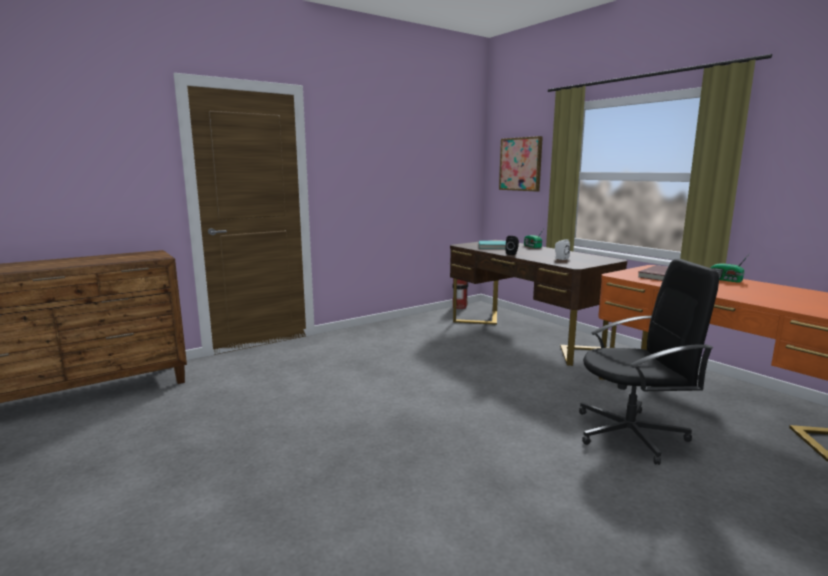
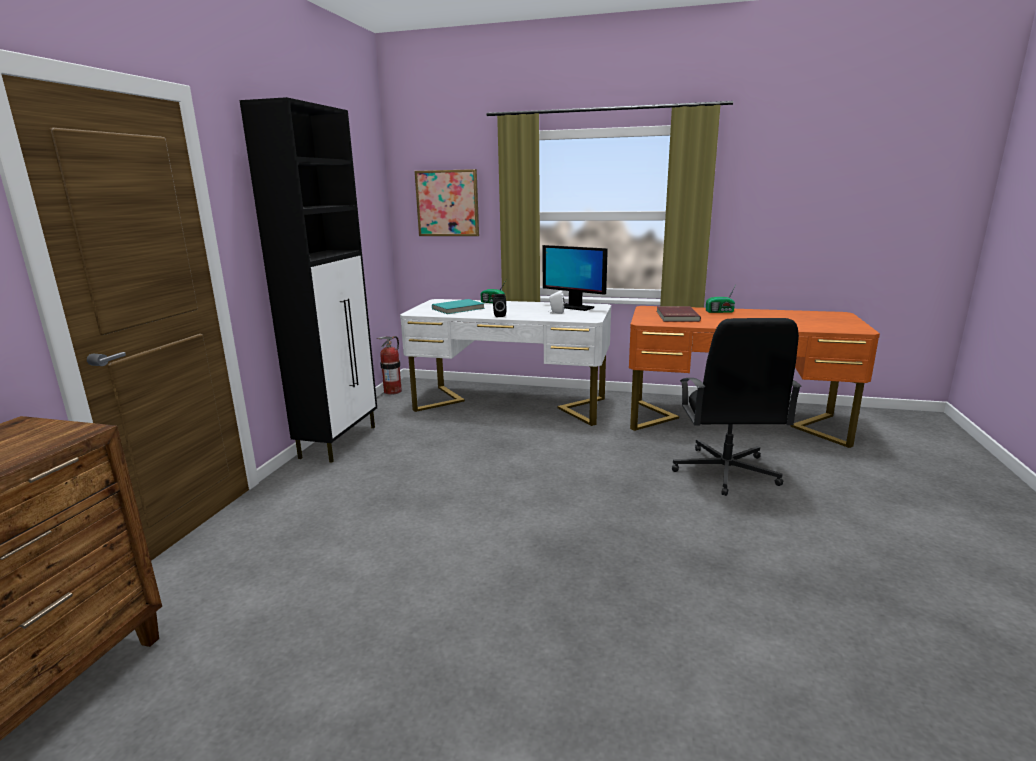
camera: 40 degrees left, 5 degrees up
brown desk [450,240,627,366] -> white desk [400,299,611,426]
black office chair [579,259,719,465] -> black office chair turned 135 degrees clockwise [672,318,802,496]
none -> black cabinet [239,97,377,462]
none -> monitor [543,245,608,311]

